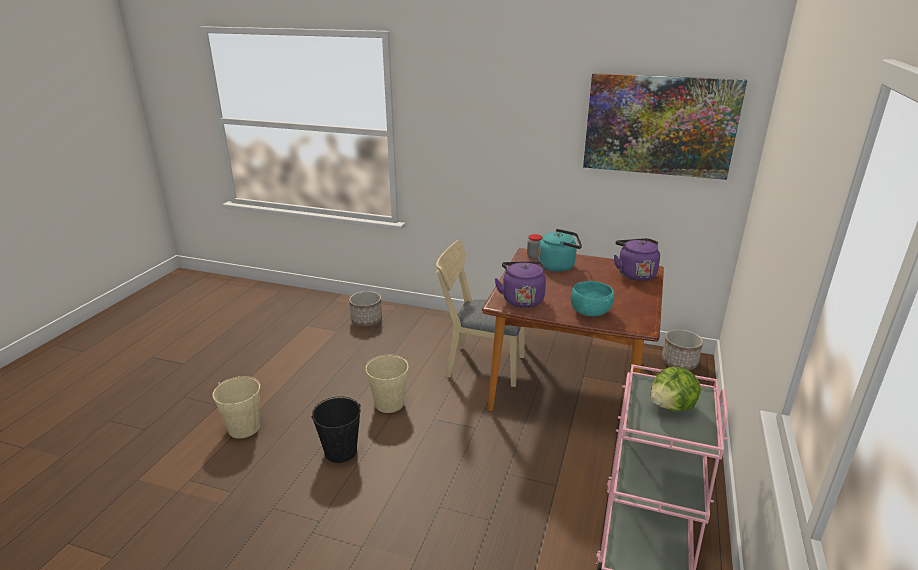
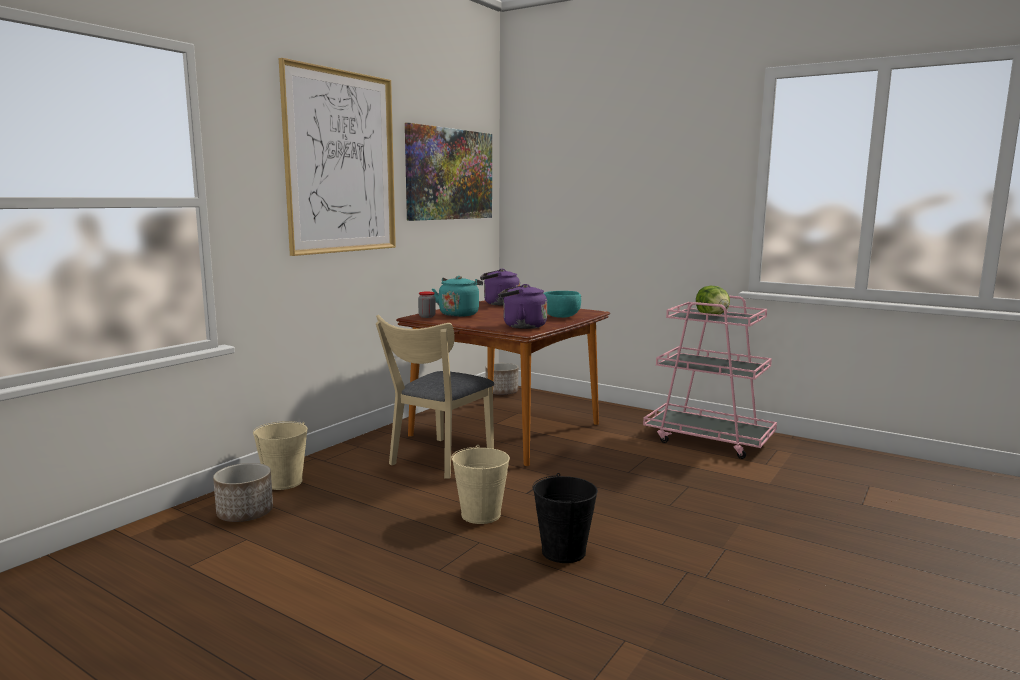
camera: 75 degrees left, 15 degrees down
beige bucket [212,376,260,439] -> beige bucket moved to [253,421,308,490]
none -> picture [279,58,396,256]

